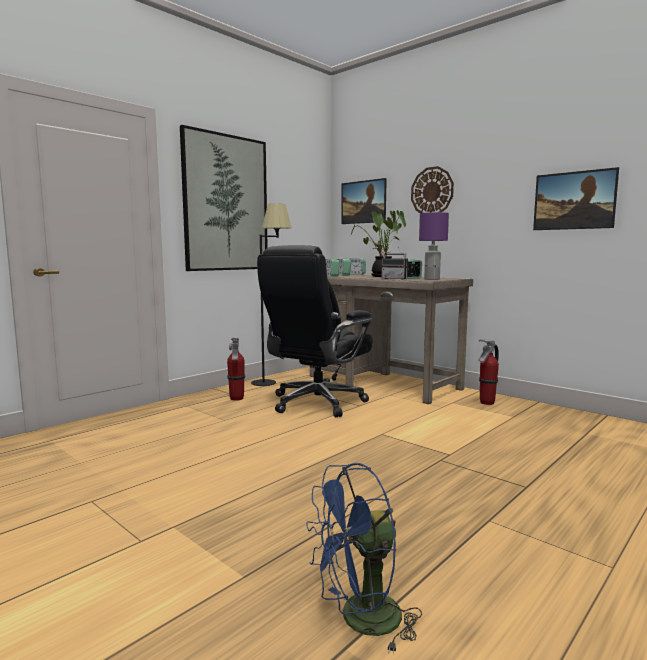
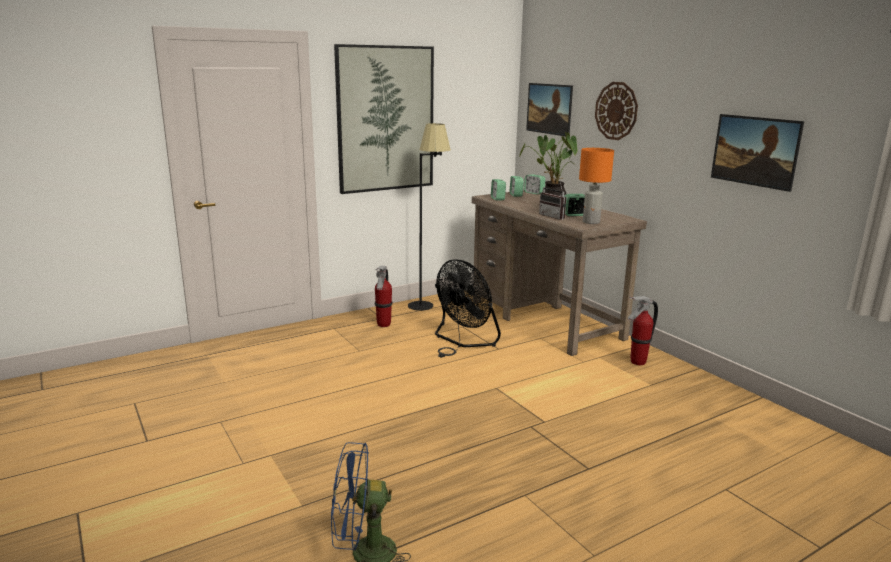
camera: 15 degrees right, 10 degrees up
black office chair [257,245,373,417] -> black fan [435,259,501,358]
purple table lamp [419,212,449,280] -> orange table lamp [579,148,614,224]

